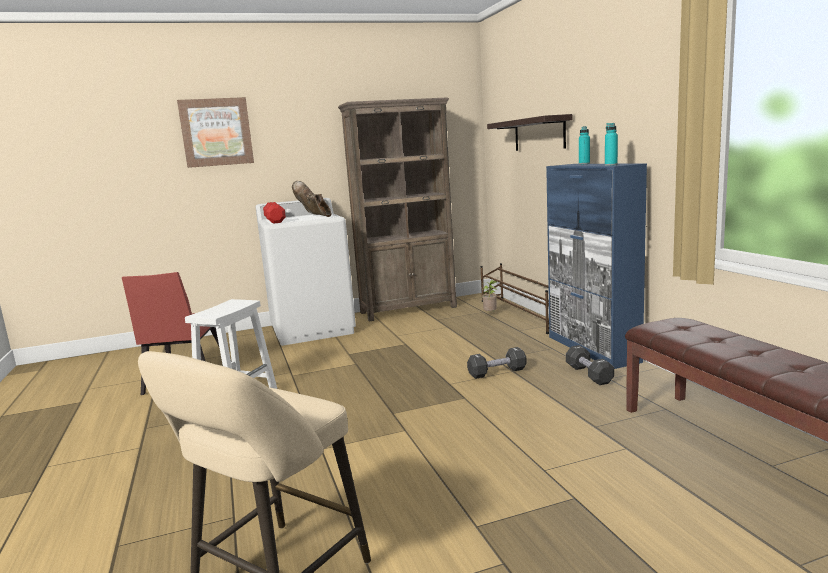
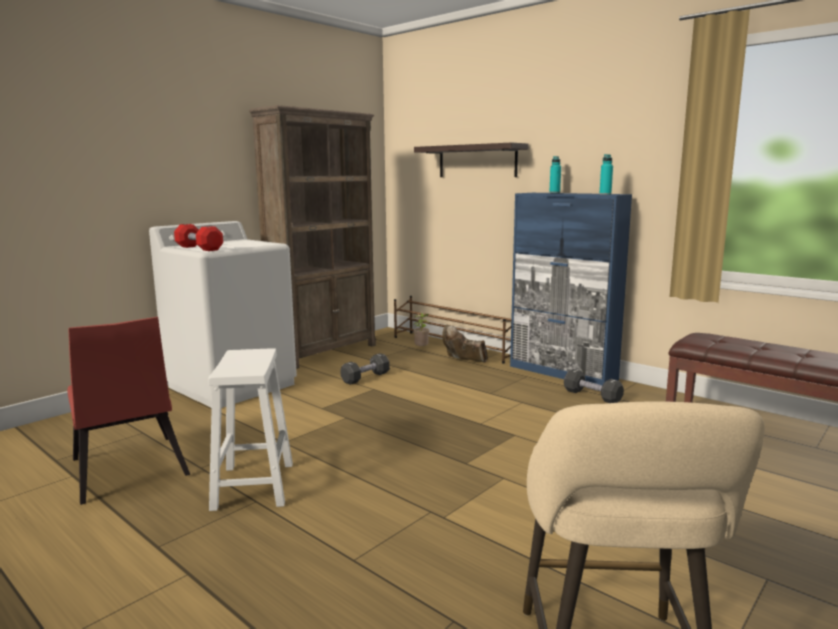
camera: 30 degrees left, 0 degrees up
picture [177,97,254,168] -> none
brown boot [292,181,332,217] -> brown boot moved to [442,325,488,363]
black dumbbell [467,347,527,379] -> black dumbbell moved to [341,353,390,385]

